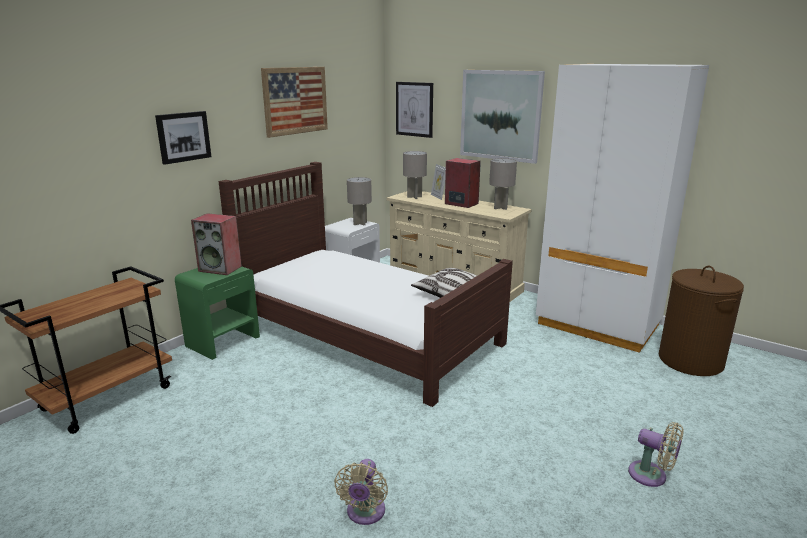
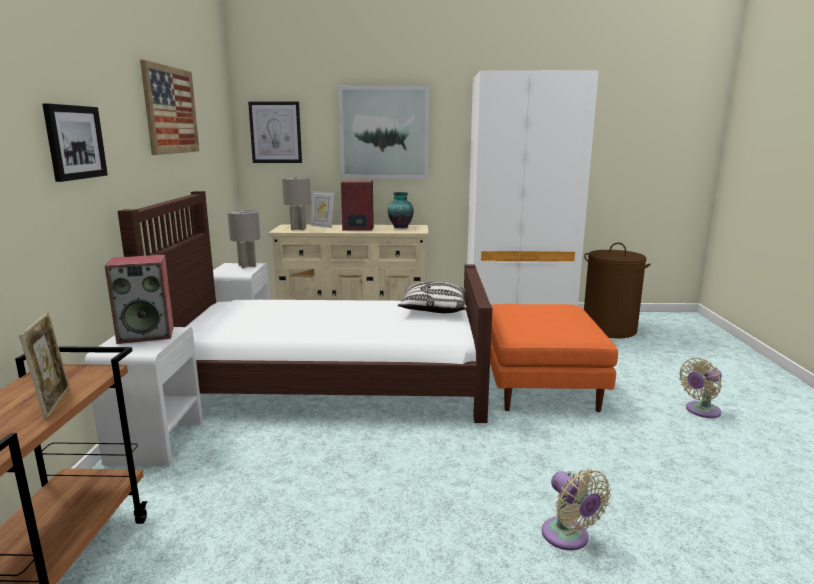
camera: 35 degrees left, 5 degrees down
green nightstand [175,267,260,360] -> white nightstand [85,327,203,466]
grey table lamp [489,158,517,210] -> vase [388,192,414,228]
beige fan [628,422,684,487] -> beige fan turned 150 degrees clockwise [679,358,722,418]
none -> picture frame [19,313,70,419]
none -> orange ottoman [490,304,618,412]

